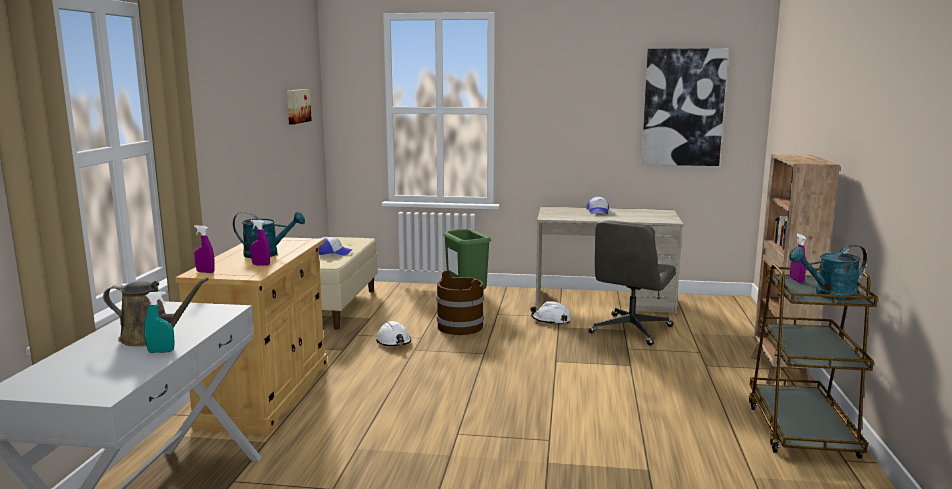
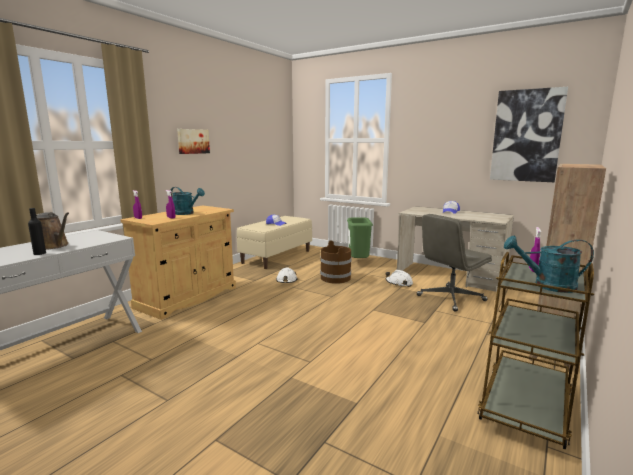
camera: 25 degrees right, 0 degrees up
turquoise spray bottle [144,291,175,353] -> black bottle [28,208,46,255]
picture [287,89,312,124] -> picture moved to [177,129,210,154]

